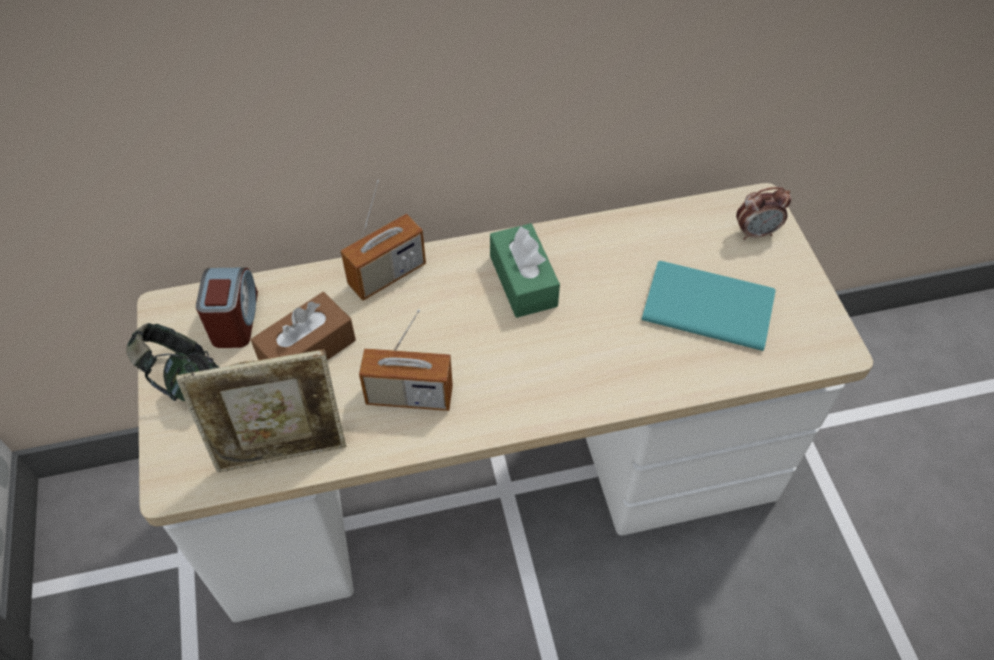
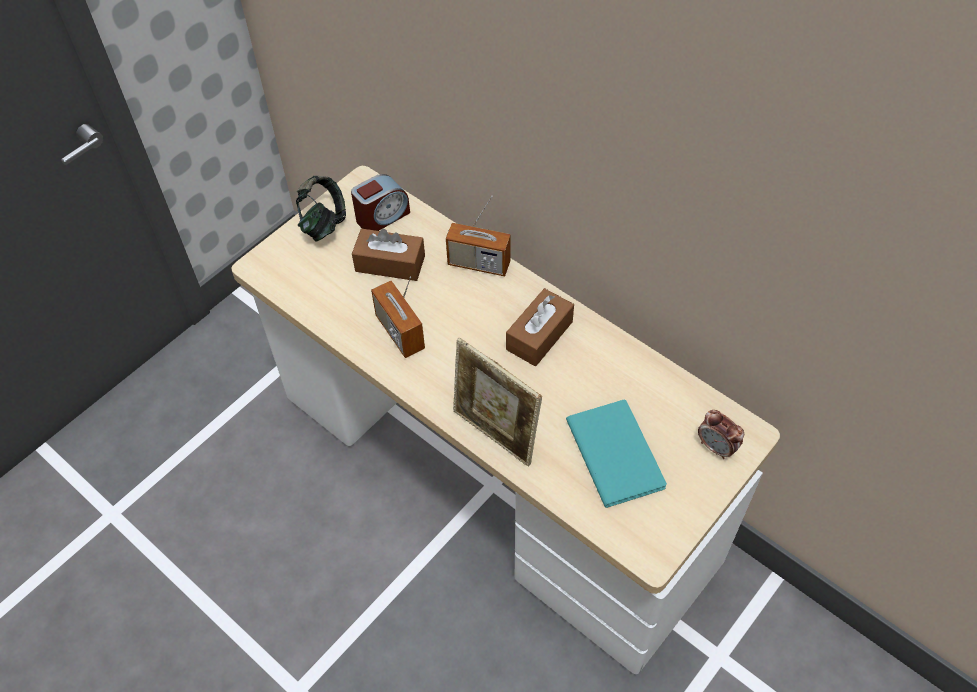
camera: 55 degrees right, 0 degrees up
picture frame [176,349,347,473] -> picture frame moved to [453,337,542,467]
green tissue box [490,223,560,318] -> brown tissue box [506,288,574,366]

